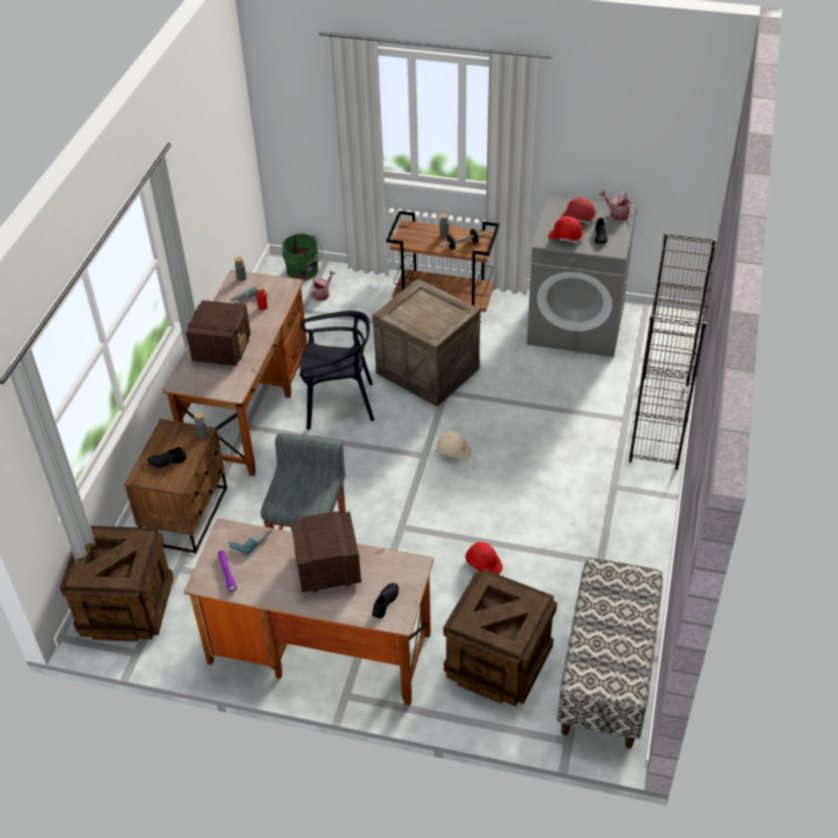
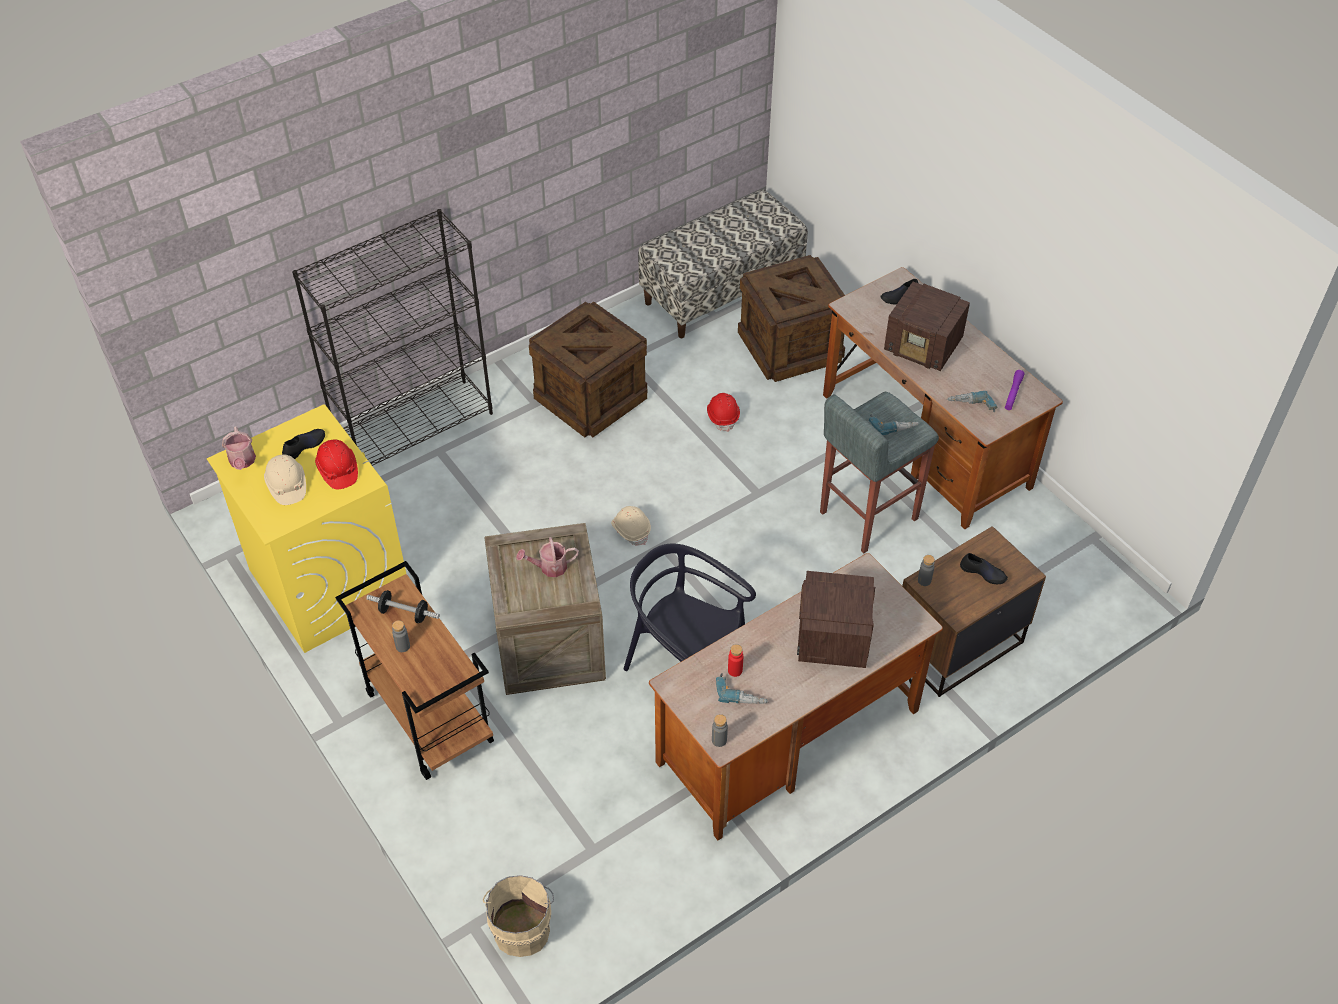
camera: 140 degrees left, 5 degrees up
crate [60,526,174,642] -> crate moved to [529,302,647,437]
radio [186,300,251,366] -> radio turned 45 degrees counterclockwise [797,571,875,668]
green bucket [282,233,322,280] -> beige bucket [483,875,554,957]
watering can [309,270,336,301] -> watering can moved to [516,537,579,577]
grey washing machine [527,195,637,357] -> yellow washing machine [207,404,406,653]
red hard hat [561,197,596,224] -> beige hard hat [264,455,306,505]
none -> power drill [869,414,920,435]

